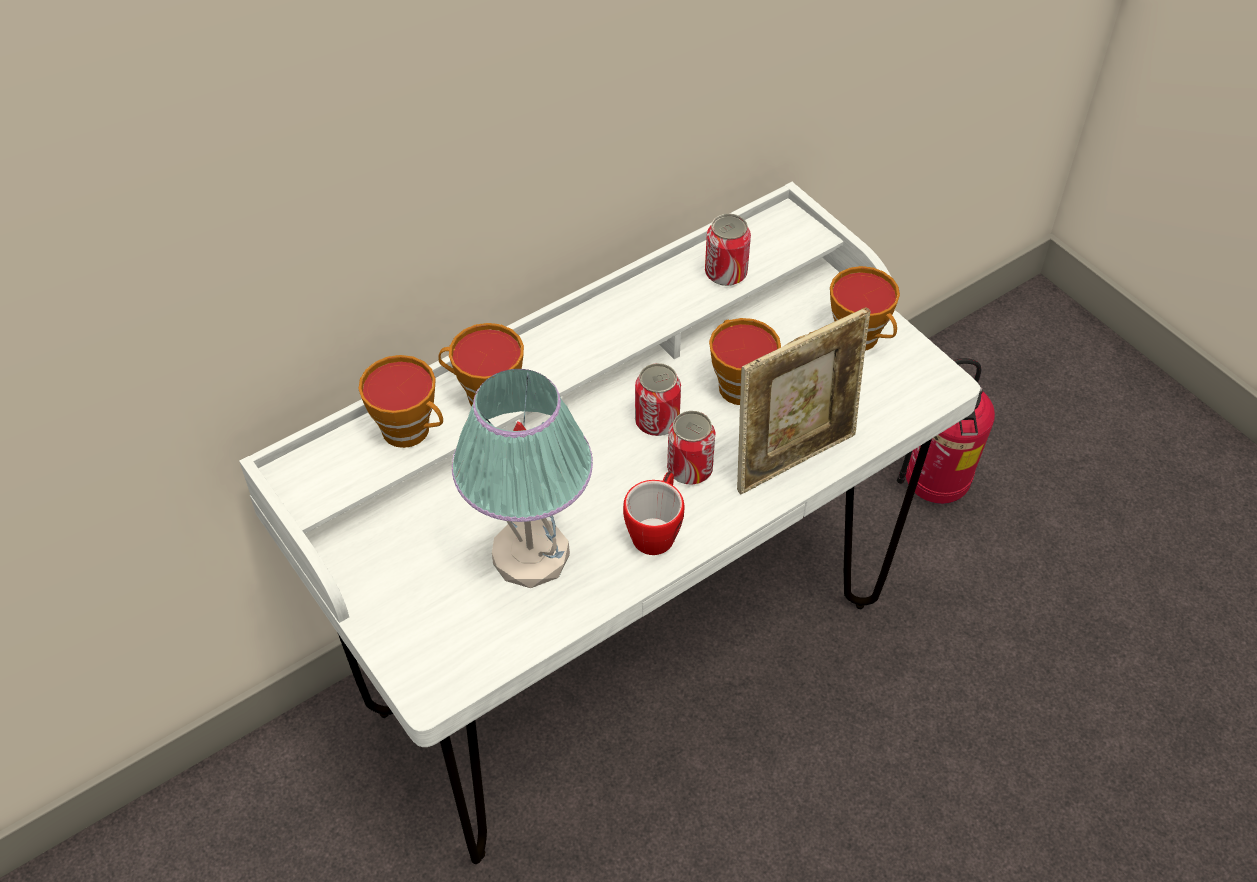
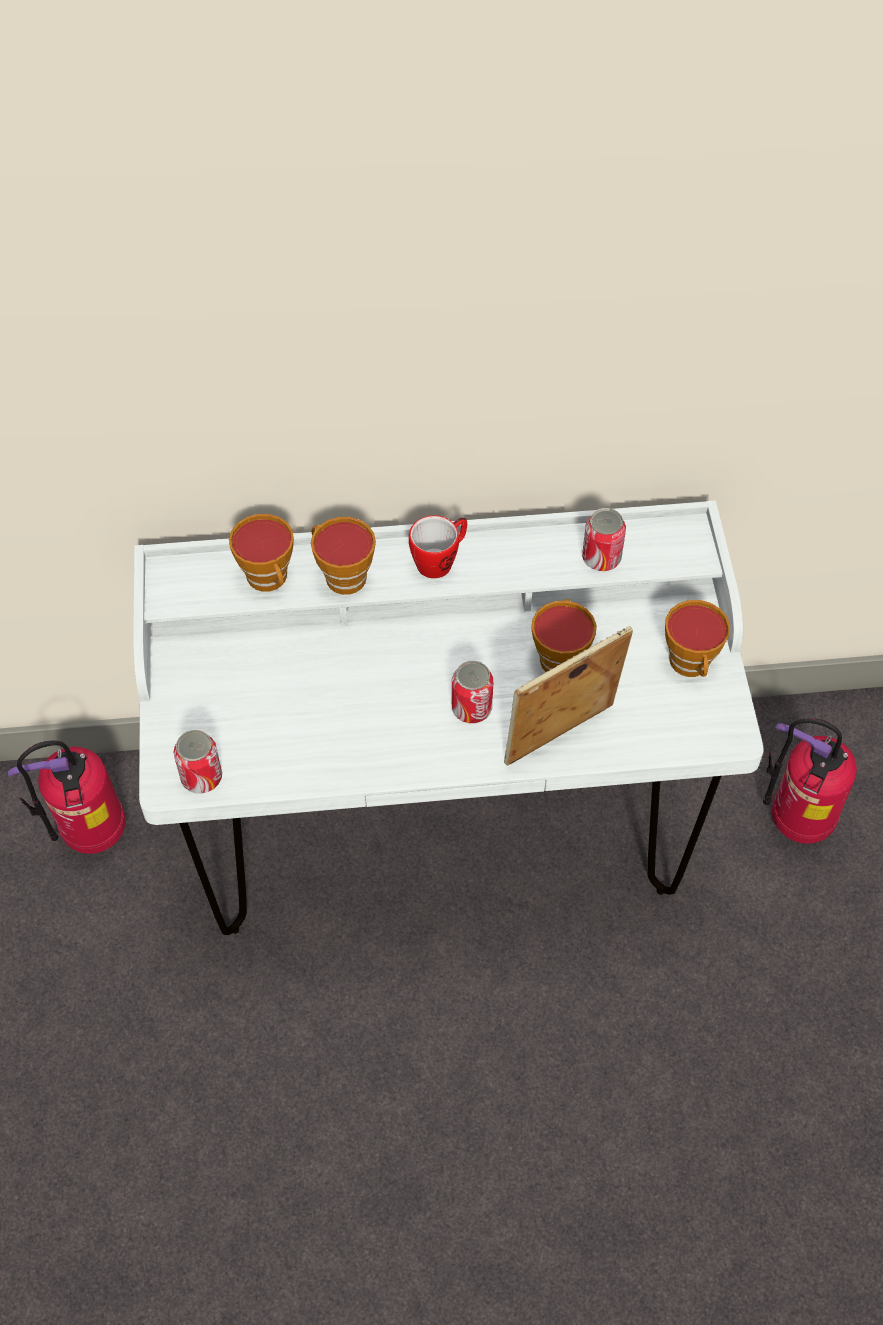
camera: 30 degrees right, 5 degrees up
table lamp [452,369,593,588] -> none
mug [623,471,684,555] -> mug moved to [409,515,467,578]
can [635,363,681,436] -> can moved to [174,730,222,793]
picture frame [737,307,870,495] -> picture frame turned 150 degrees clockwise [504,626,633,766]
none -> fire extinguisher [8,741,126,854]

